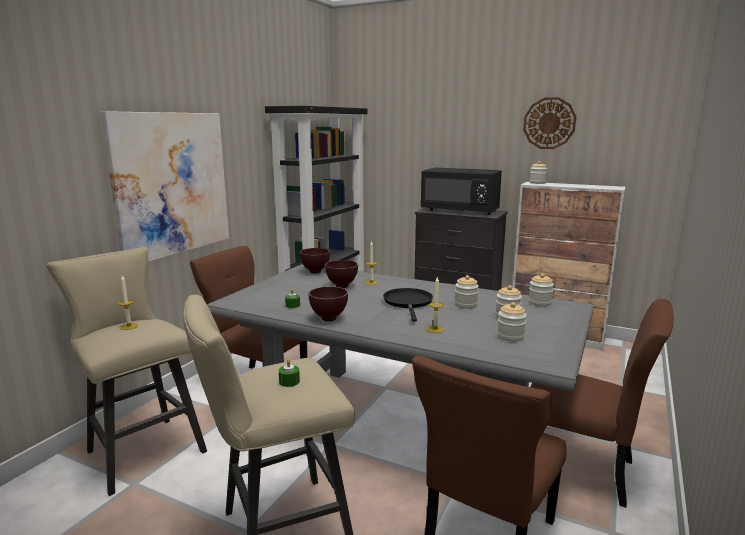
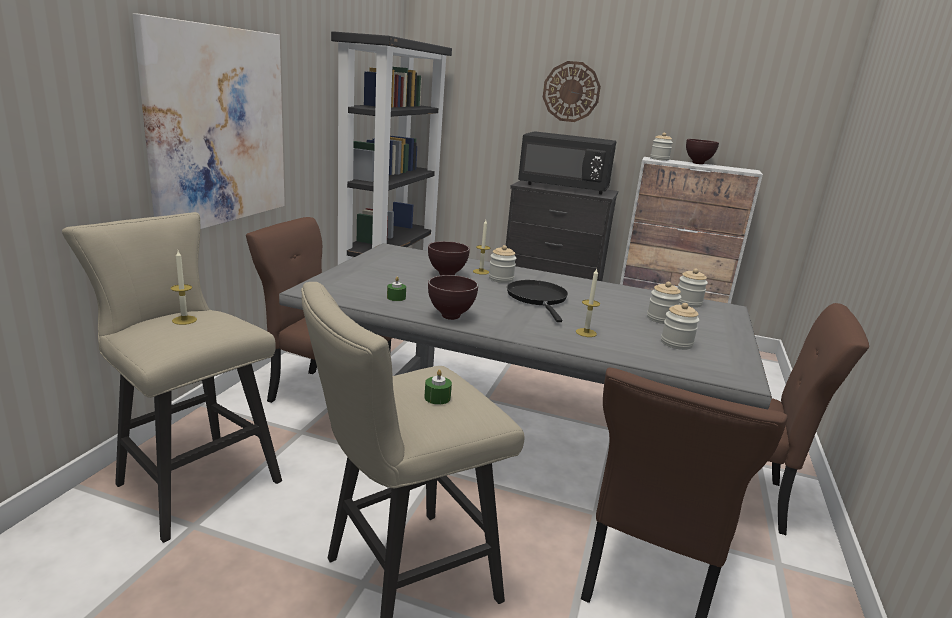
camera: 10 degrees left, 5 degrees up
brown bowl [300,248,330,274] -> brown bowl moved to [686,139,719,164]
jar [455,275,479,309] -> jar moved to [489,245,516,283]
wall clock [523,97,576,149] -> wall clock moved to [543,61,601,122]

